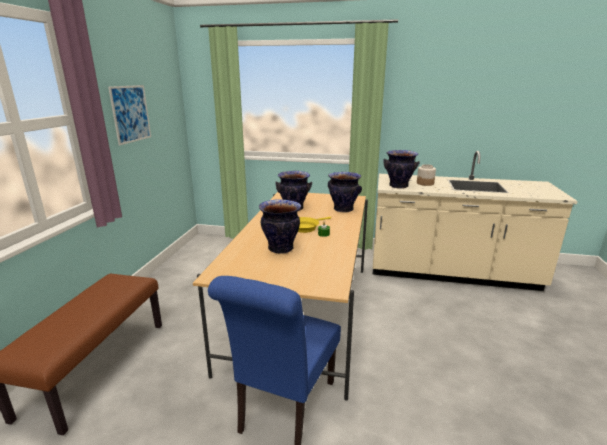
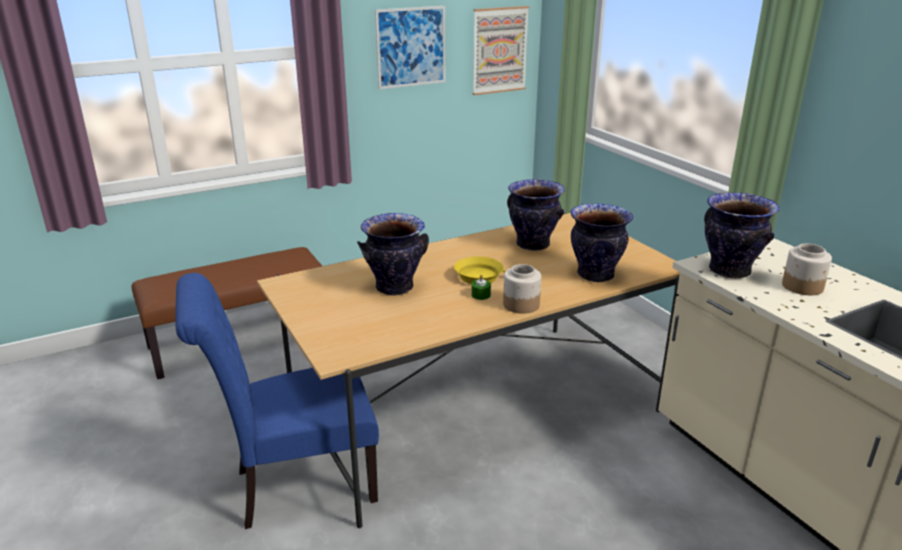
camera: 50 degrees right, 5 degrees up
none -> picture [472,6,529,95]
none -> jar [503,264,541,314]

